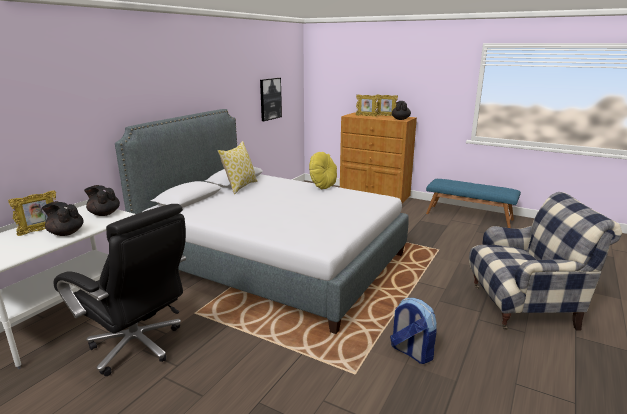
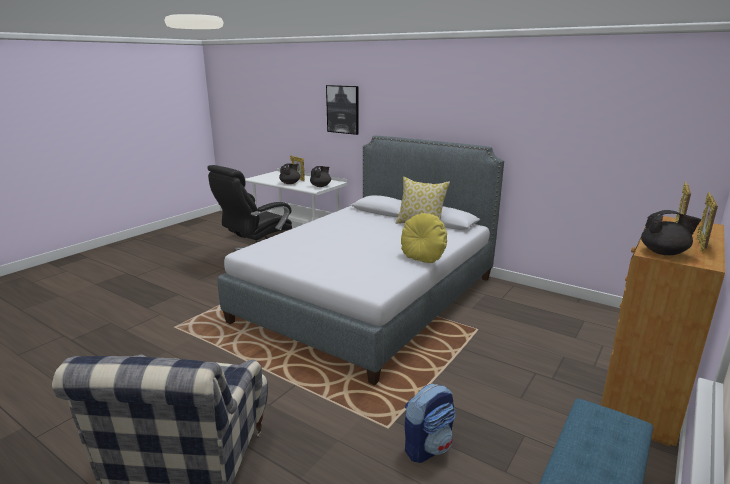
camera: 95 degrees right, 0 degrees up
picture [260,78,282,121] -> picture moved to [326,85,359,135]
backpack [390,298,437,364] -> backpack moved to [405,384,456,463]

